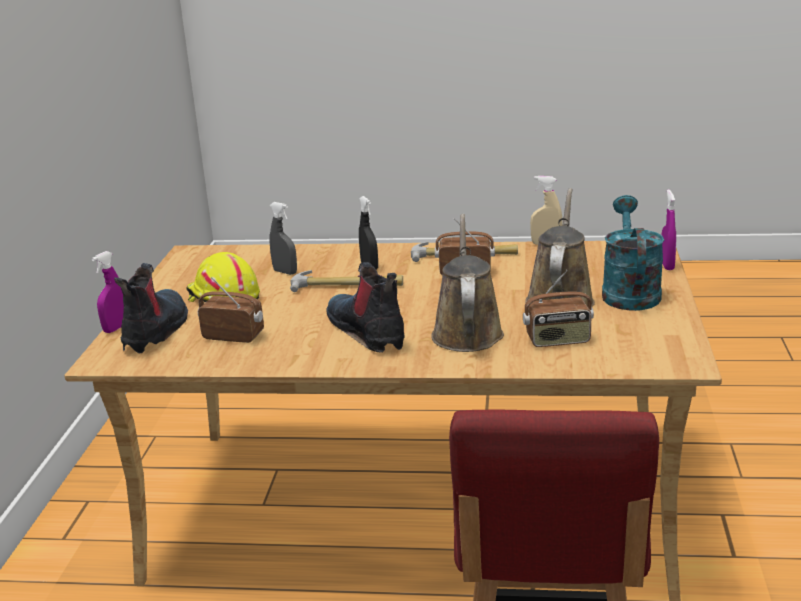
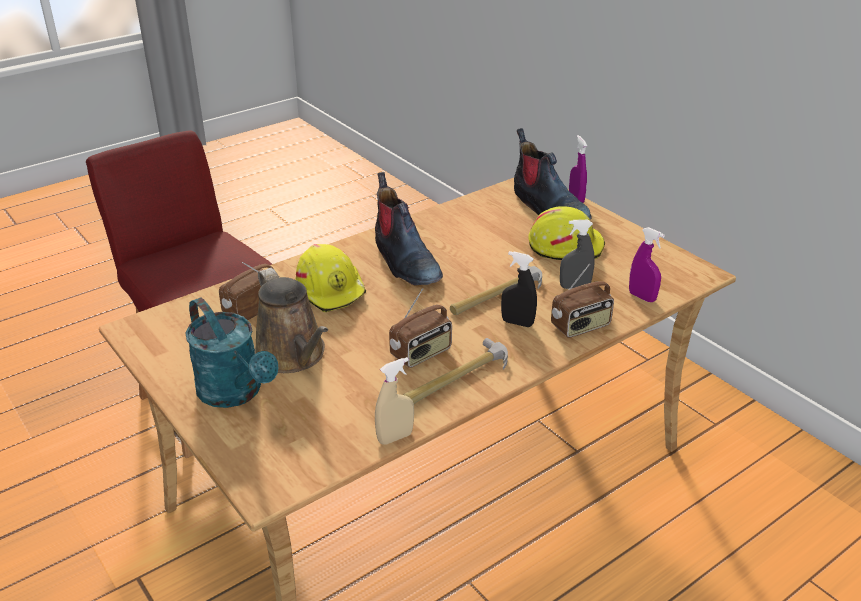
camera: 135 degrees right, 10 degrees up
radio [198,277,264,343] -> radio moved to [551,263,614,338]
boot [327,262,405,353] -> boot turned 45 degrees clockwise [375,172,443,286]
brown watering can [431,214,504,352] -> yellow hard hat [296,244,366,312]
purple spray bottle [661,189,676,270] -> purple spray bottle moved to [629,227,665,302]

